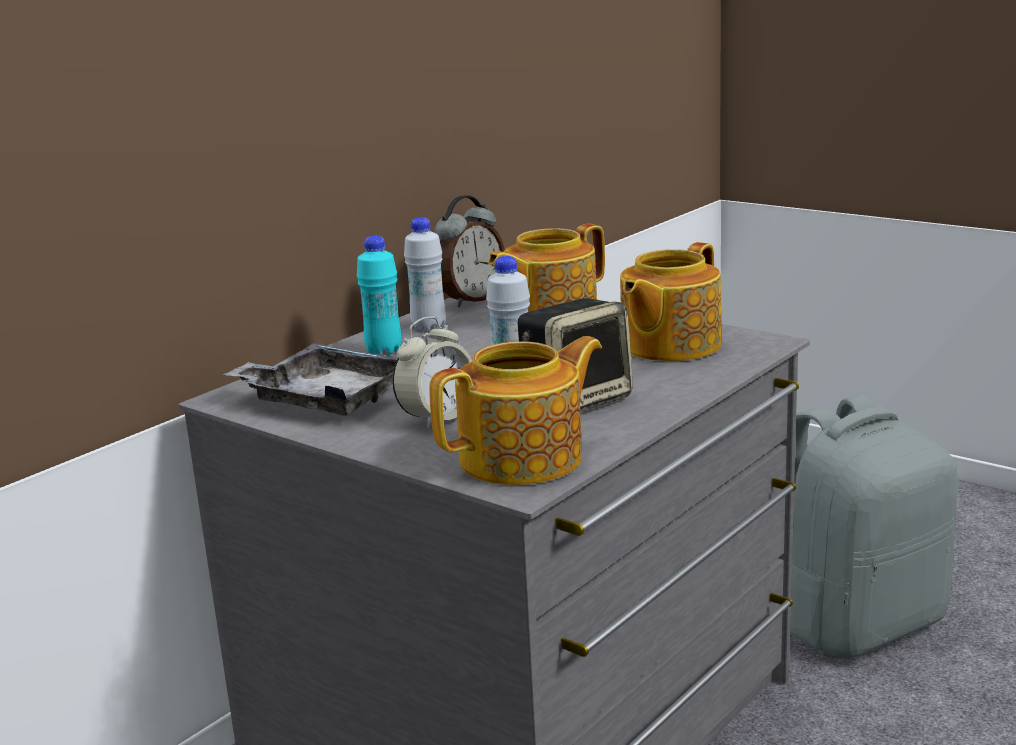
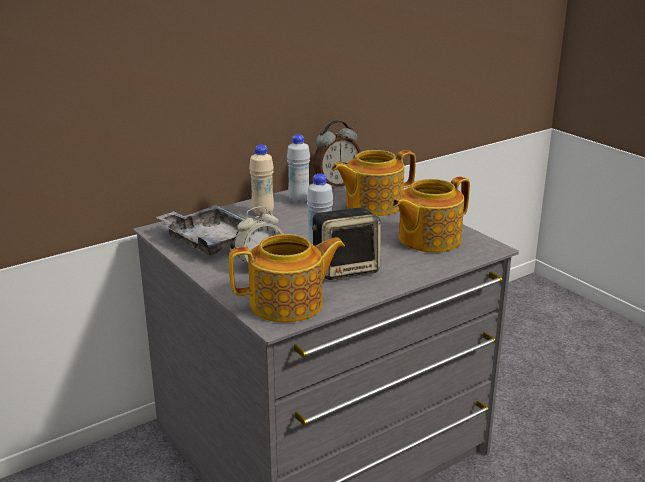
camera: 15 degrees right, 5 degrees up
turquoise bottle [357,236,402,355] -> beige bottle [249,145,274,216]
grey backpack [790,395,958,658] -> none

